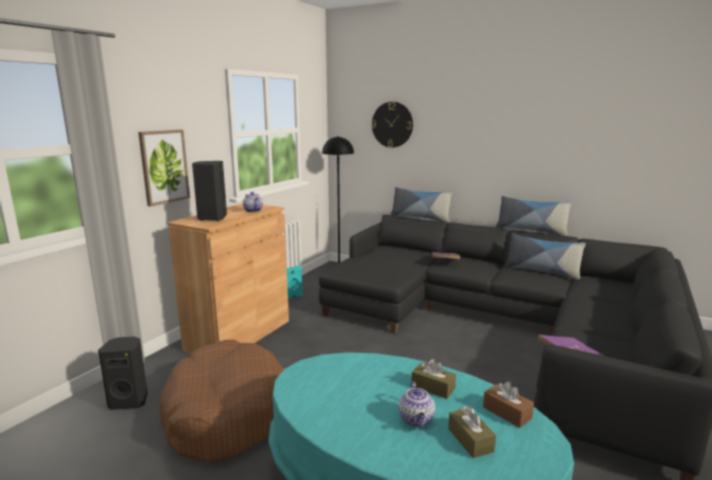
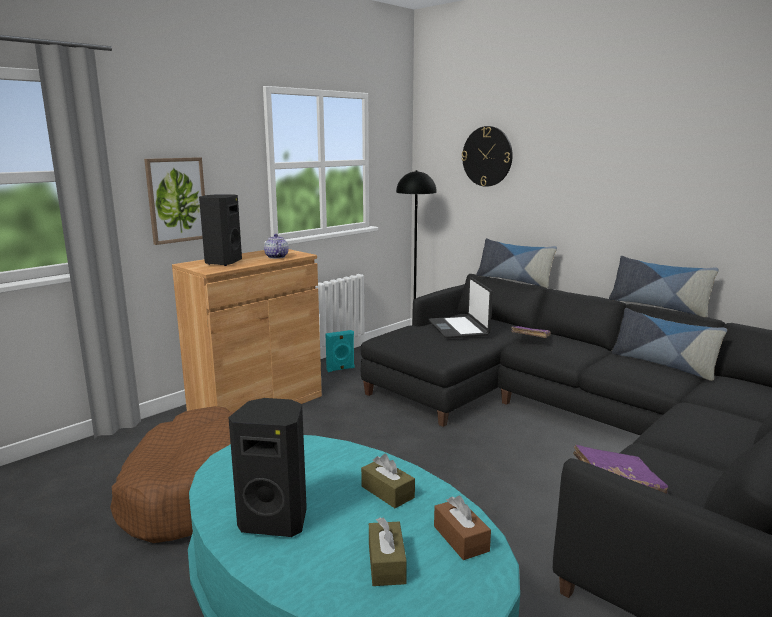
camera: 15 degrees right, 0 degrees up
black speaker [98,336,148,410] -> black speaker moved to [228,398,307,537]
teapot [399,382,435,428] -> none
none -> laptop [429,277,492,339]

